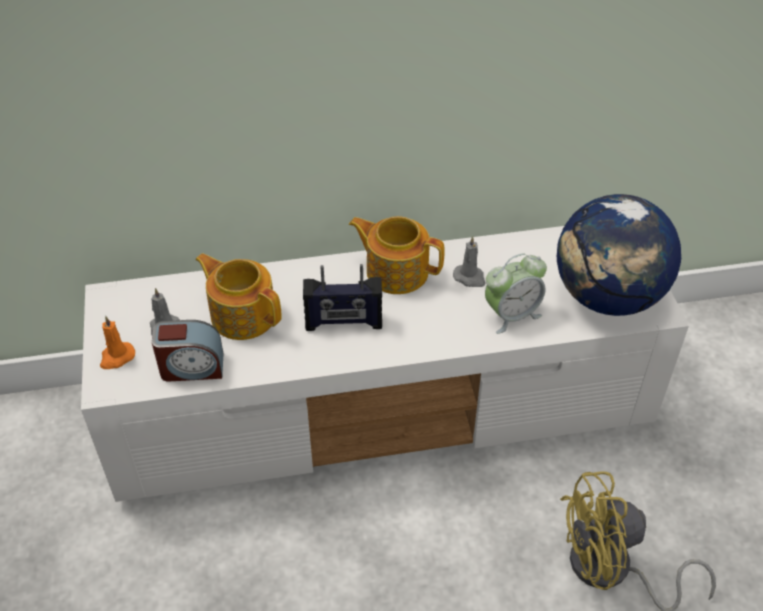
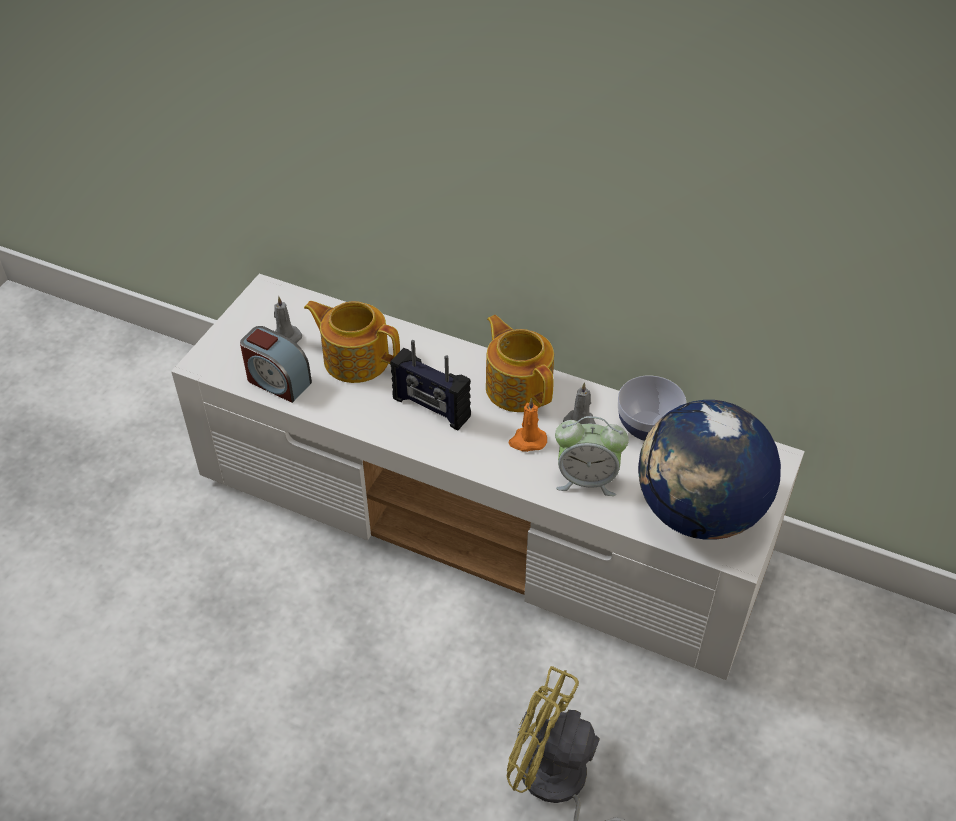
camera: 35 degrees right, 0 degrees up
orange candle [100,316,135,369] -> orange candle moved to [508,398,547,452]
teapot [195,253,282,340] -> teapot turned 45 degrees counterclockwise [304,301,400,383]
none -> bowl [618,375,687,441]

